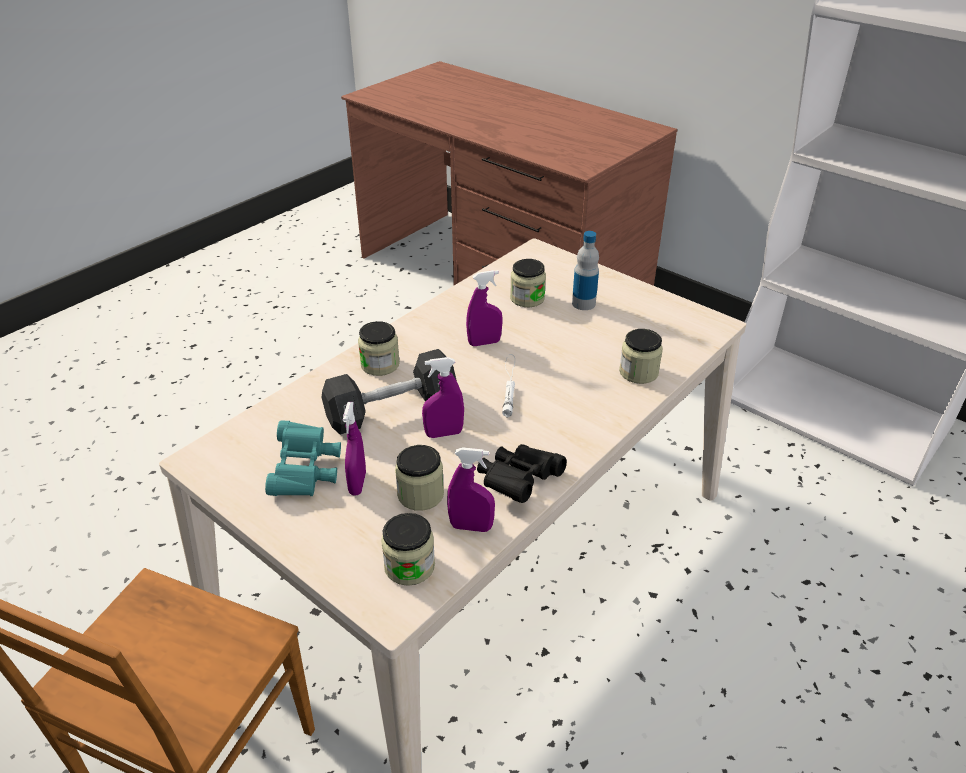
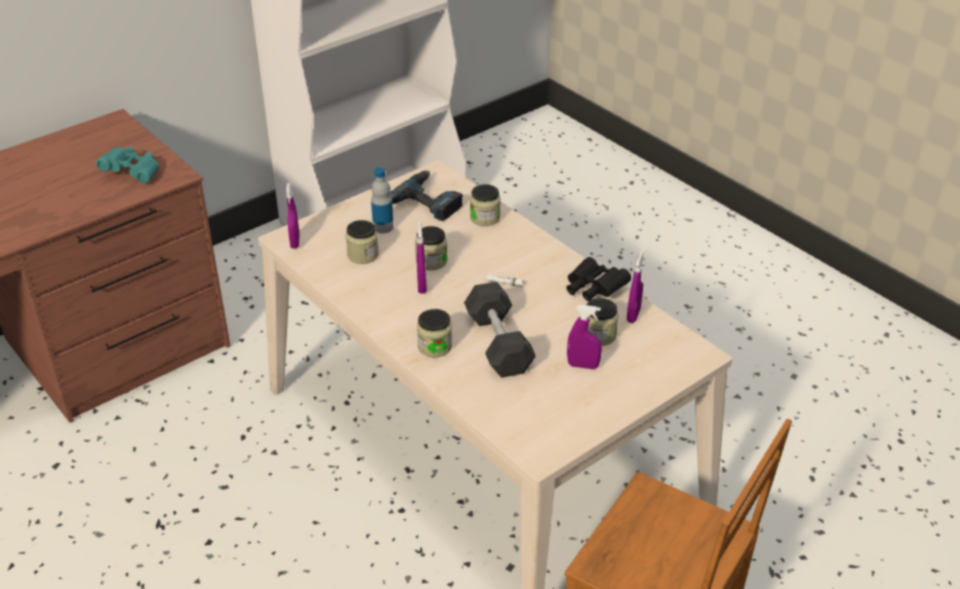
camera: 80 degrees left, 0 degrees up
turquoise binoculars [265,421,341,496] -> turquoise binoculars moved to [96,147,159,184]
jar [381,513,435,586] -> jar moved to [415,226,447,270]
purple spray bottle [422,357,464,438] -> purple spray bottle moved to [286,183,300,249]
none -> power drill [390,170,463,221]

